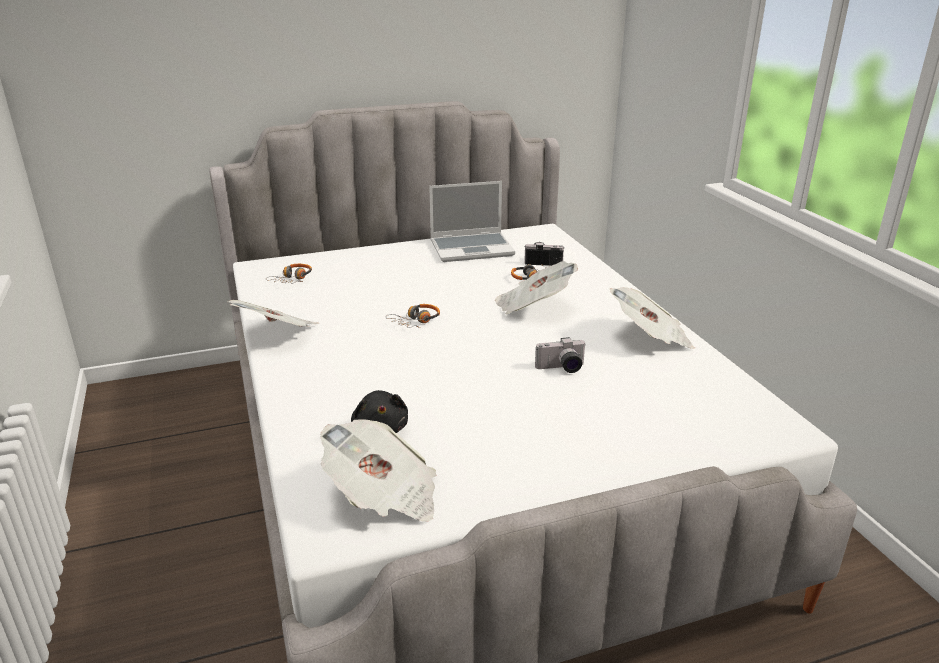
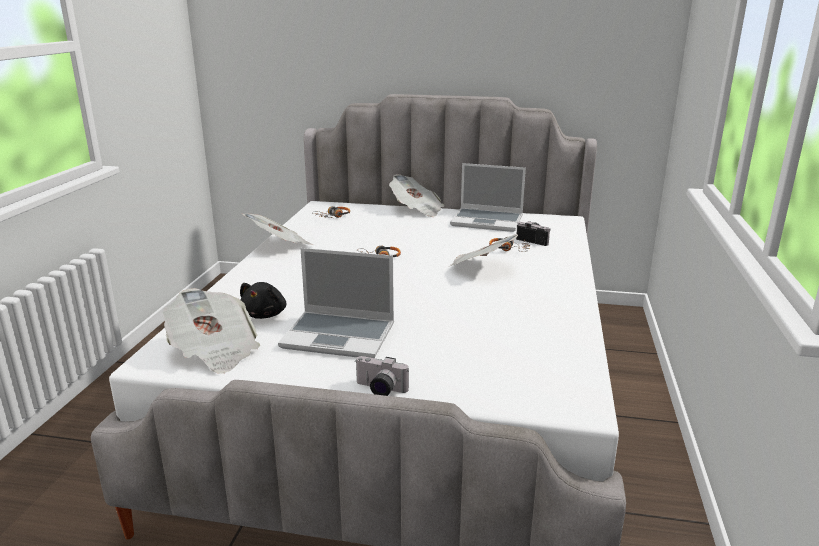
camera: 30 degrees right, 5 degrees down
camera [535,337,587,373] -> camera moved to [355,356,409,396]
newspaper [610,287,695,349] -> newspaper moved to [389,174,445,217]
none -> laptop [278,248,394,358]

